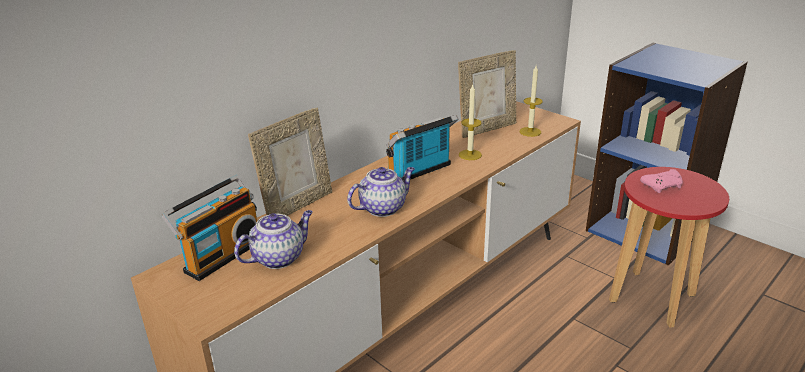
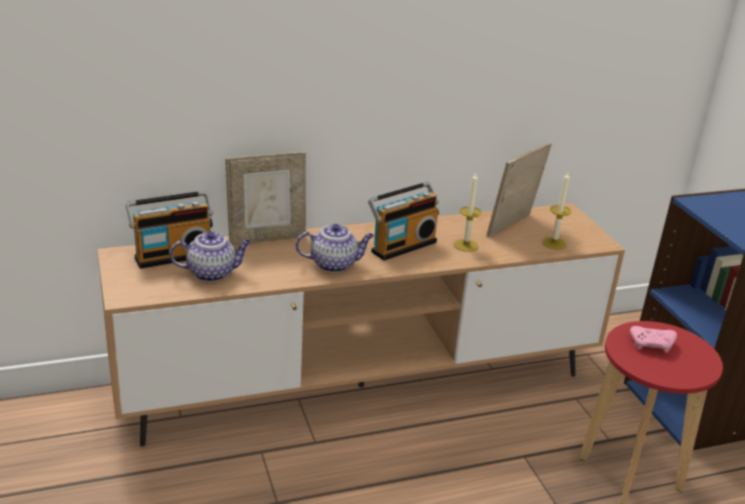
camera: 25 degrees right, 0 degrees up
radio [386,115,459,180] -> radio turned 150 degrees clockwise [368,182,439,261]
picture frame [458,50,516,138] -> picture frame turned 135 degrees clockwise [487,142,552,237]

